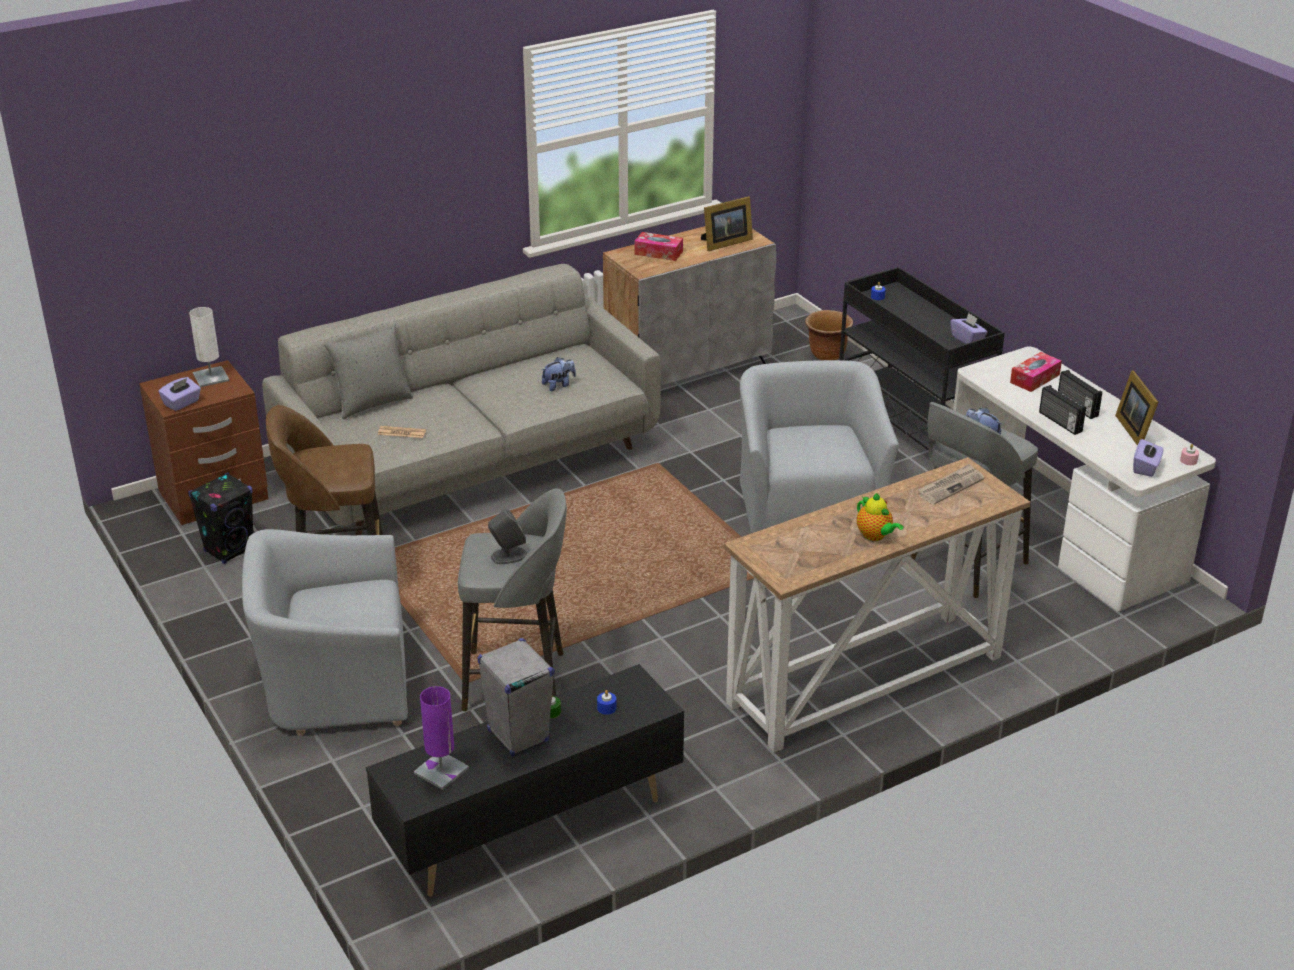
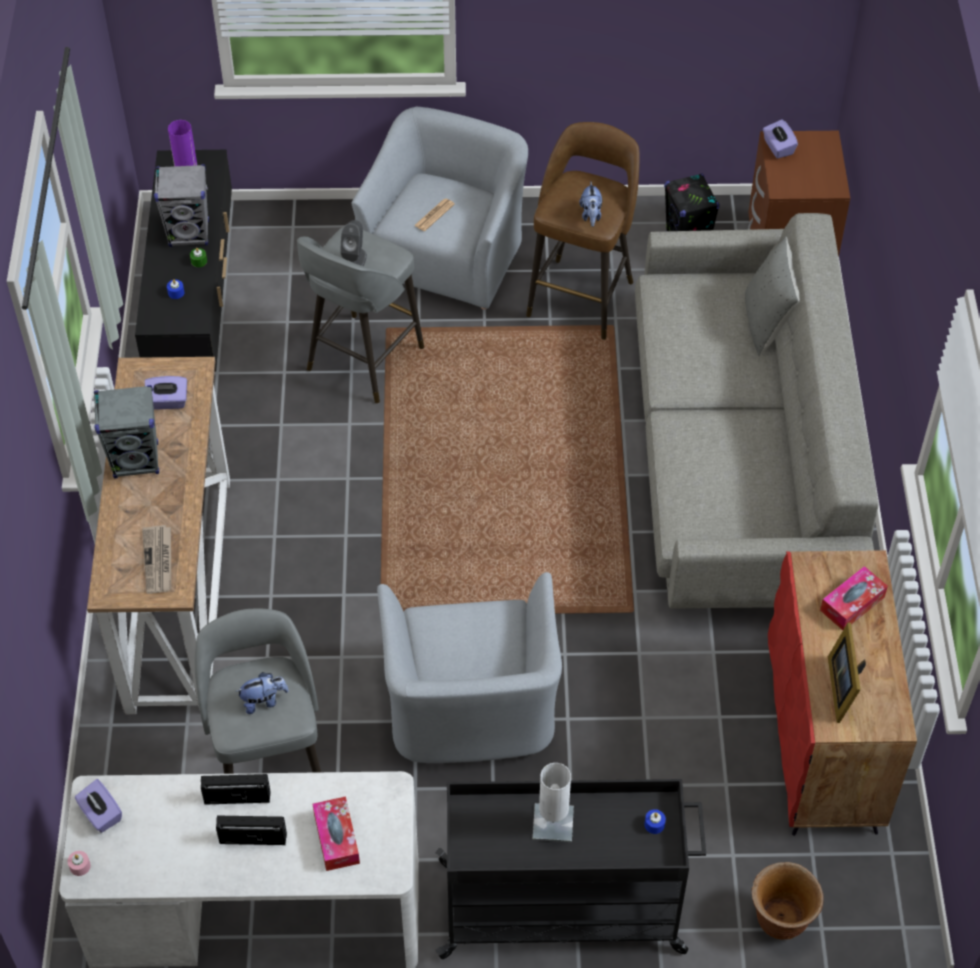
camera: 120 degrees right, 20 degrees up
white table lamp [189,307,229,387] -> white table lamp moved to [533,763,574,842]
newspaper [378,426,426,438] -> newspaper moved to [414,198,455,231]
plush toy [542,357,576,391] -> plush toy moved to [579,182,602,227]
grey cabinet [603,226,776,385] -> red cabinet [768,550,917,836]
grey armchair [740,360,899,533] -> grey armchair turned 60 degrees clockwise [377,572,562,763]
teapot [857,493,903,541] -> grey speaker [94,385,159,478]
purple tissue box [950,313,988,344] -> purple tissue box moved to [145,376,187,410]
picture frame [1115,371,1158,445] -> none

